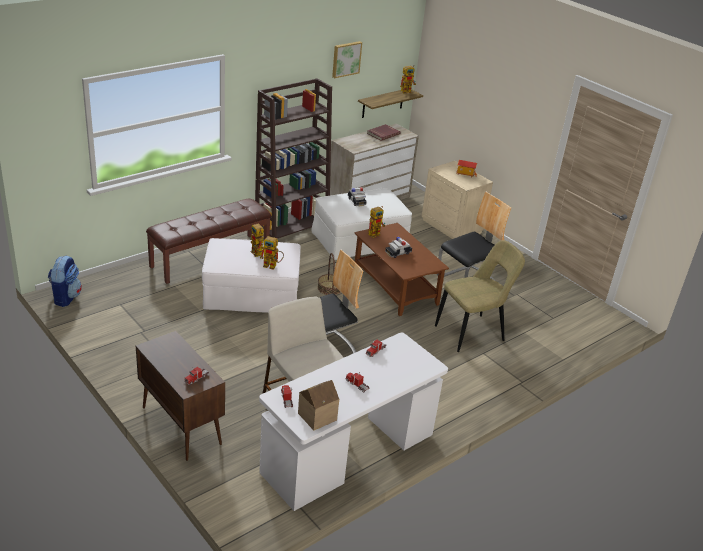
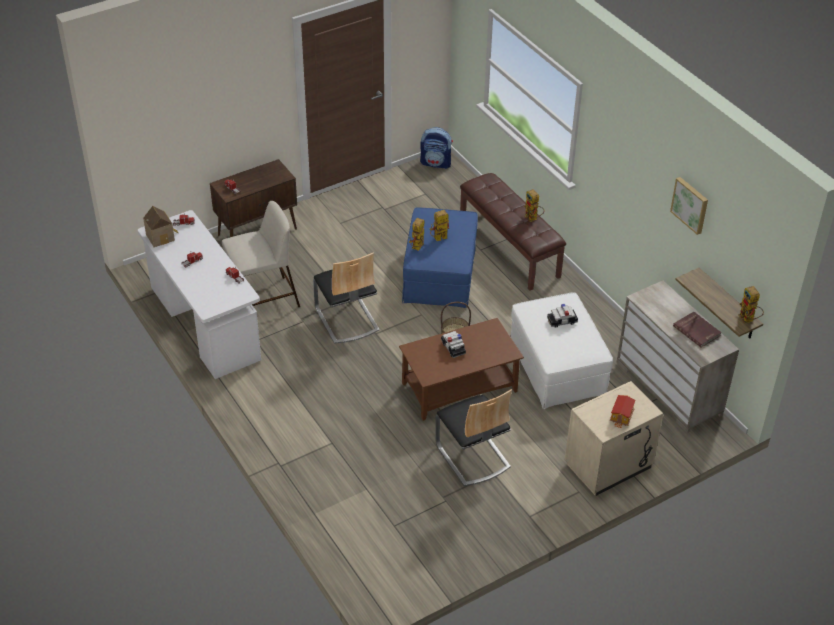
camera: 100 degrees right, 10 degrees up
white ottoman [202,238,301,313] -> blue ottoman [402,207,478,308]
brown bookcase [255,78,332,239] -> none
toy robot [368,206,386,238] -> toy robot moved to [524,189,544,222]
beige chair [435,240,525,352] -> none

